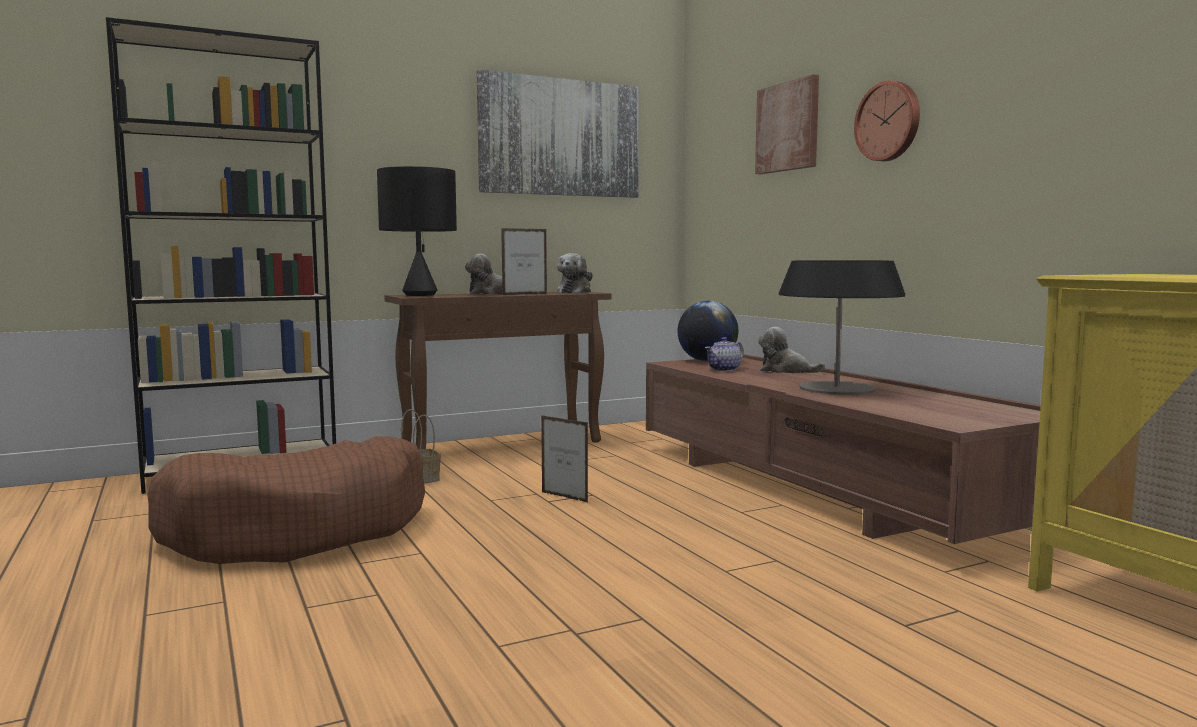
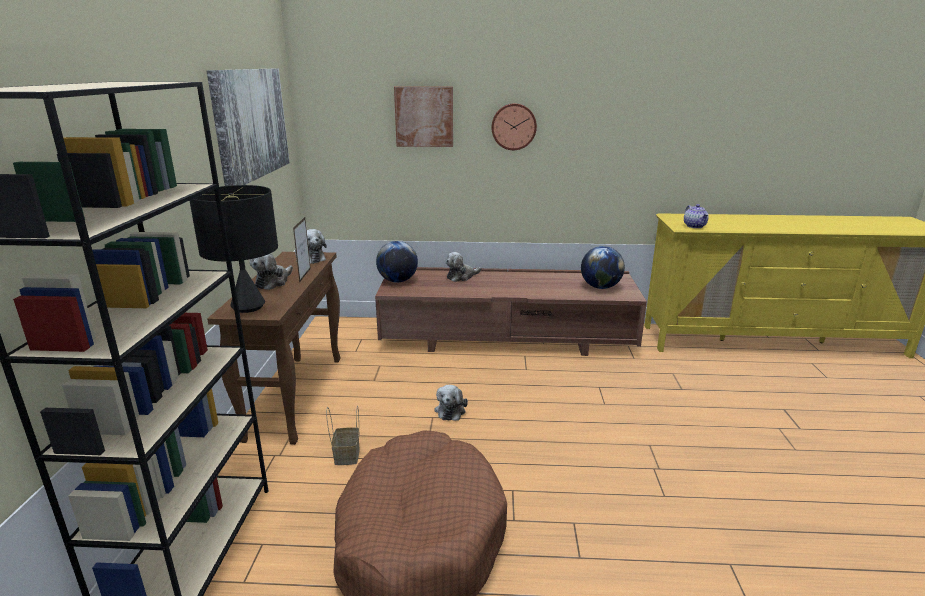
camera: 60 degrees left, 15 degrees up
picture frame [541,415,588,503] -> plush toy [434,385,468,421]
teapot [705,337,744,371] -> teapot moved to [684,204,709,228]
table lamp [779,260,905,395] -> none
none -> globe [581,246,625,289]

